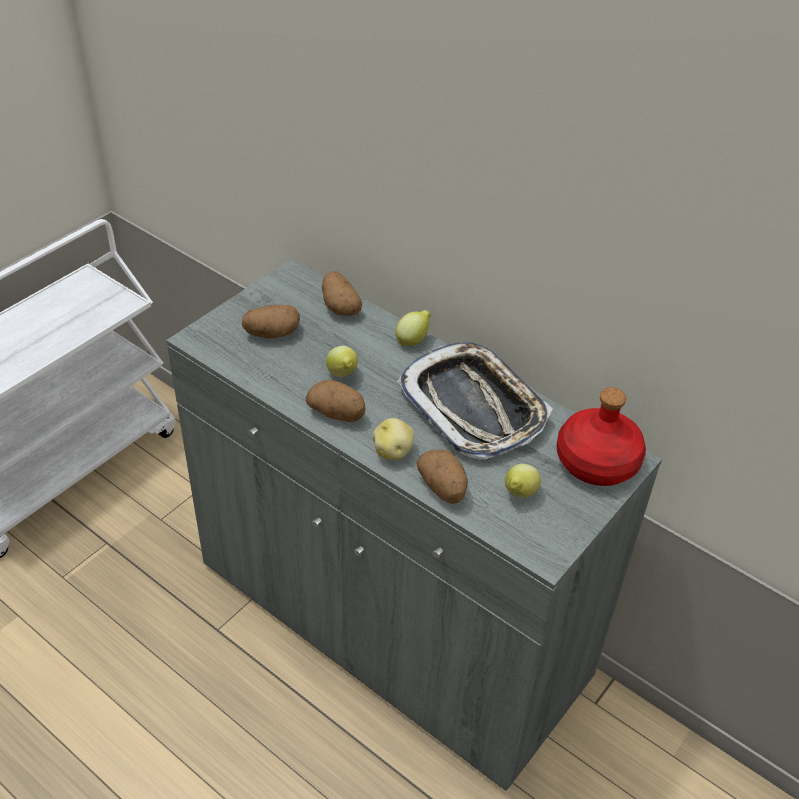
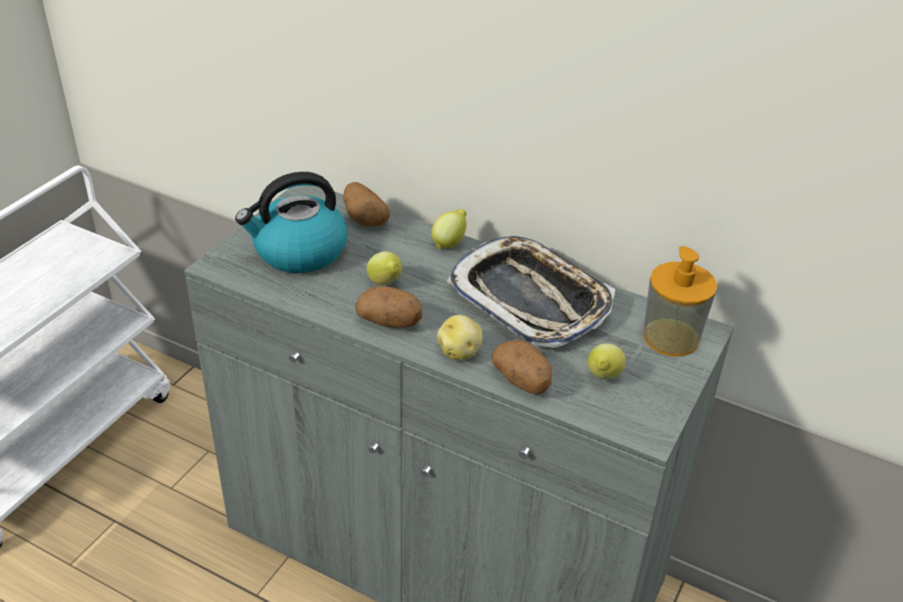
camera: 10 degrees left, 5 degrees down
potato [242,305,300,339] -> kettle [235,172,348,273]
red bottle [557,388,646,486] -> soap dispenser [643,246,717,356]

